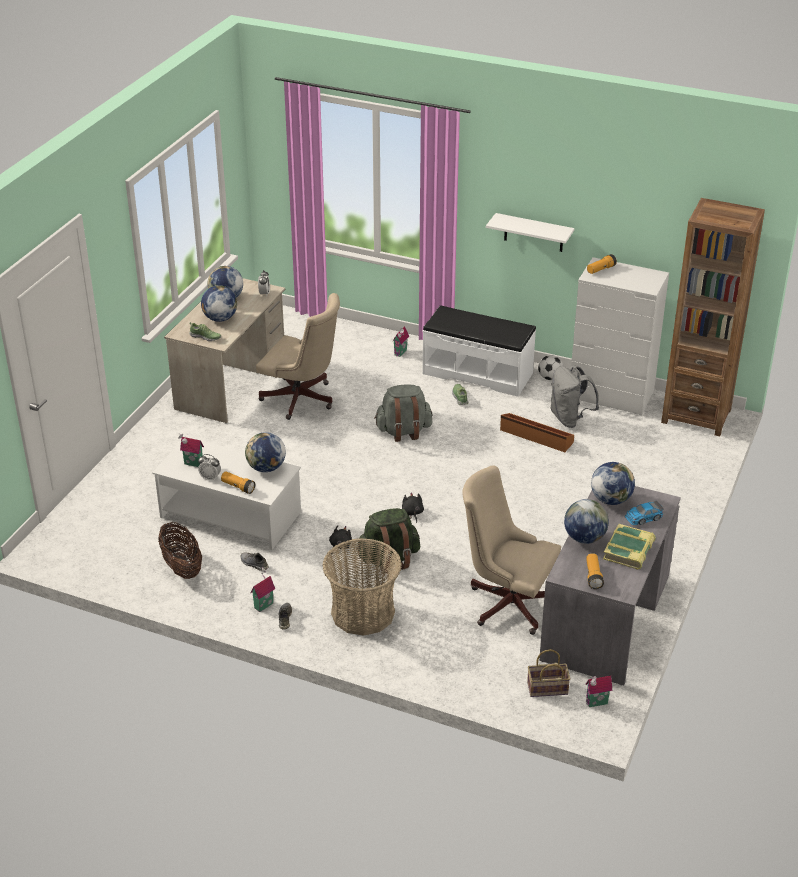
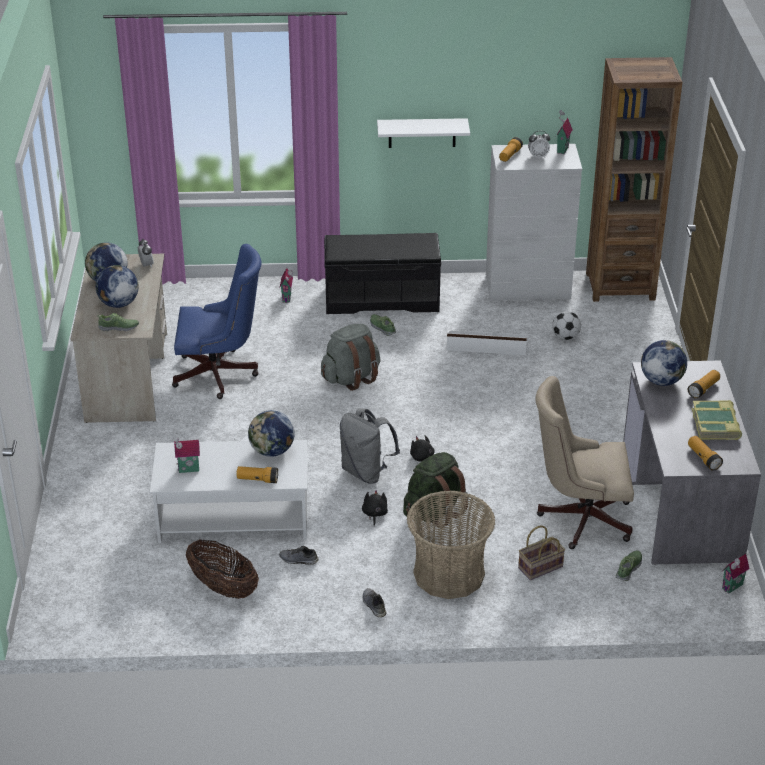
camera: 25 degrees left, 0 degrees up
alarm clock [198,454,221,481] -> alarm clock moved to [528,131,550,158]
toy house [250,567,275,612] -> toy house moved to [556,110,573,154]
beige office chair [256,293,340,420] -> blue office chair [172,244,262,399]
white bench [423,305,536,397] -> black bench [324,233,441,314]
brown storage box [500,413,574,452] -> white storage box [447,330,527,355]
basket [527,649,571,697] -> basket moved to [518,525,565,580]
football [538,355,563,380] -> football moved to [552,311,581,340]
grey backpack [551,365,599,428] -> grey backpack moved to [340,408,400,484]
globe [564,499,609,544] -> none
toy car [625,501,664,525] -> flashlight [688,370,720,399]
none -> shoe [616,551,642,581]

